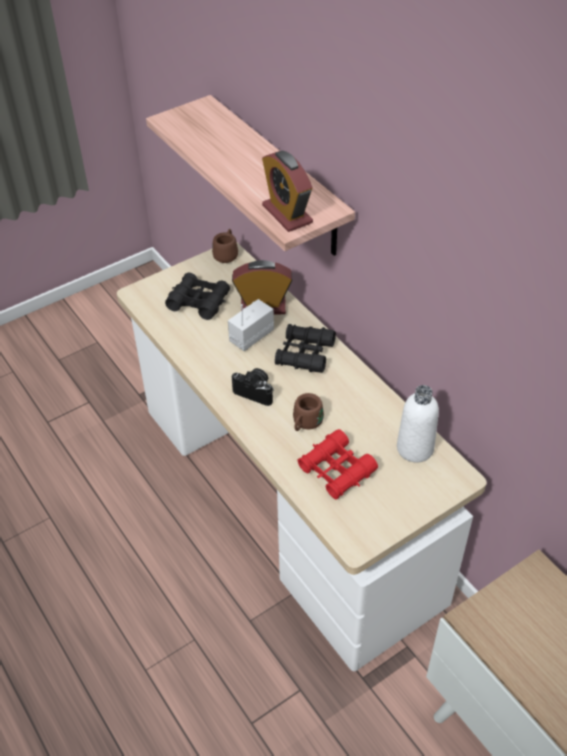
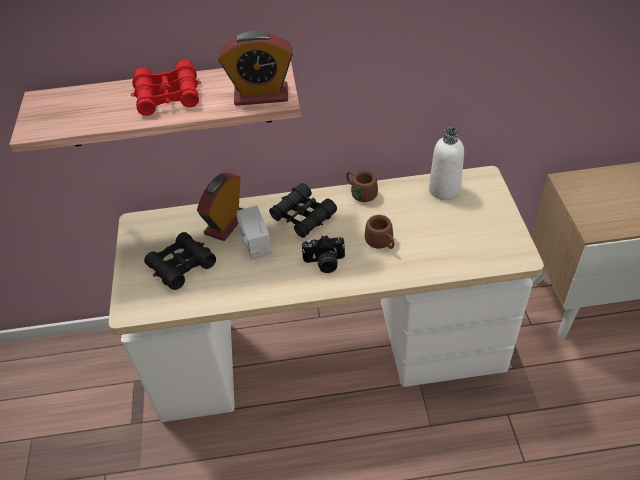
camera: 60 degrees left, 0 degrees up
brown mug [212,229,238,263] -> brown mug moved to [346,171,378,202]
camera [232,368,274,406] -> camera turned 150 degrees counterclockwise [302,235,345,273]
red binoculars [297,429,378,499] -> red binoculars moved to [131,60,201,116]

